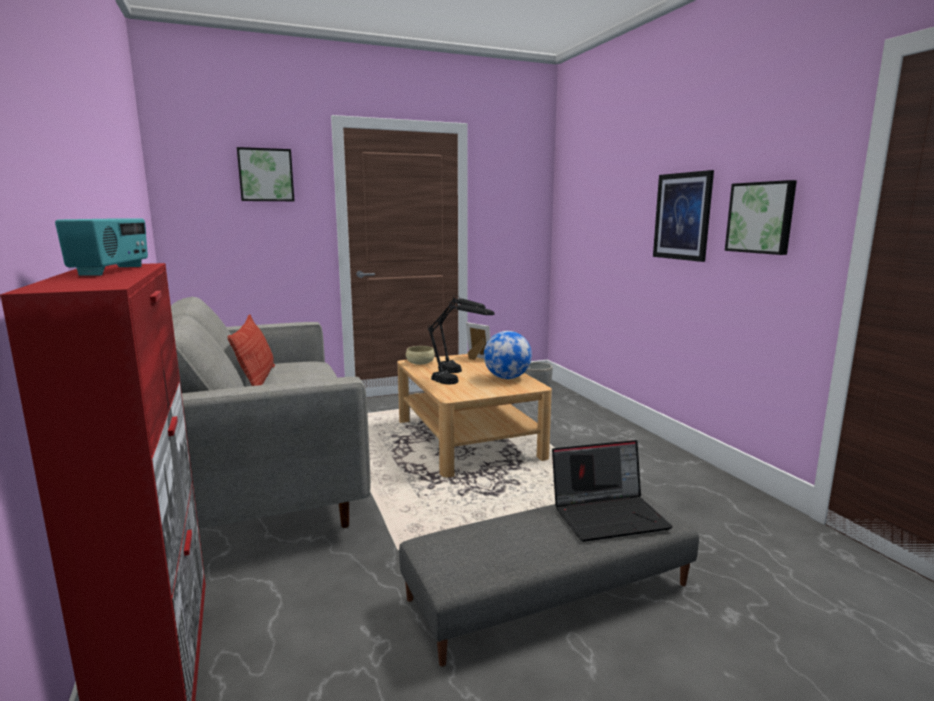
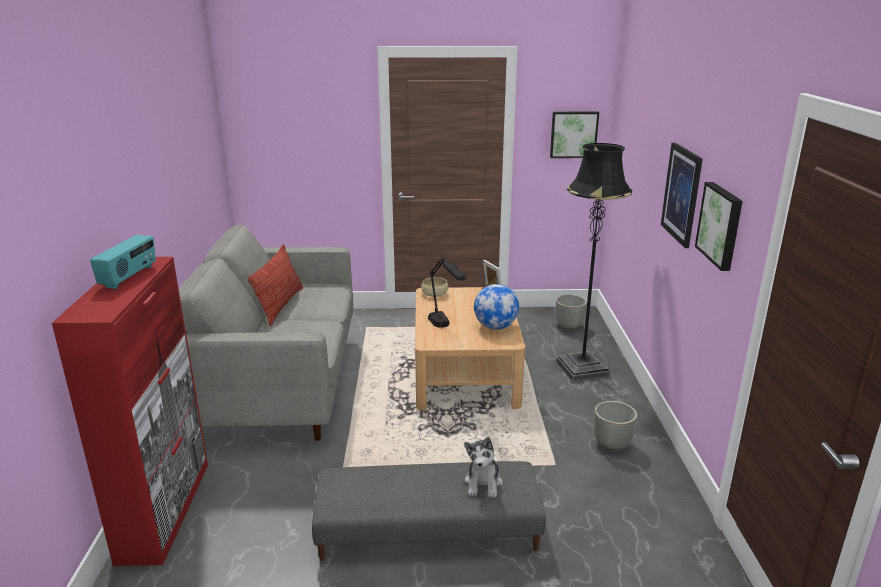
camera: 20 degrees right, 10 degrees up
picture [237,147,294,201] -> picture moved to [550,112,599,158]
black table lamp [438,295,486,373] -> none
laptop [552,440,673,542] -> plush toy [464,437,503,498]
none -> black floor lamp [556,143,632,382]
none -> planter [594,401,638,451]

